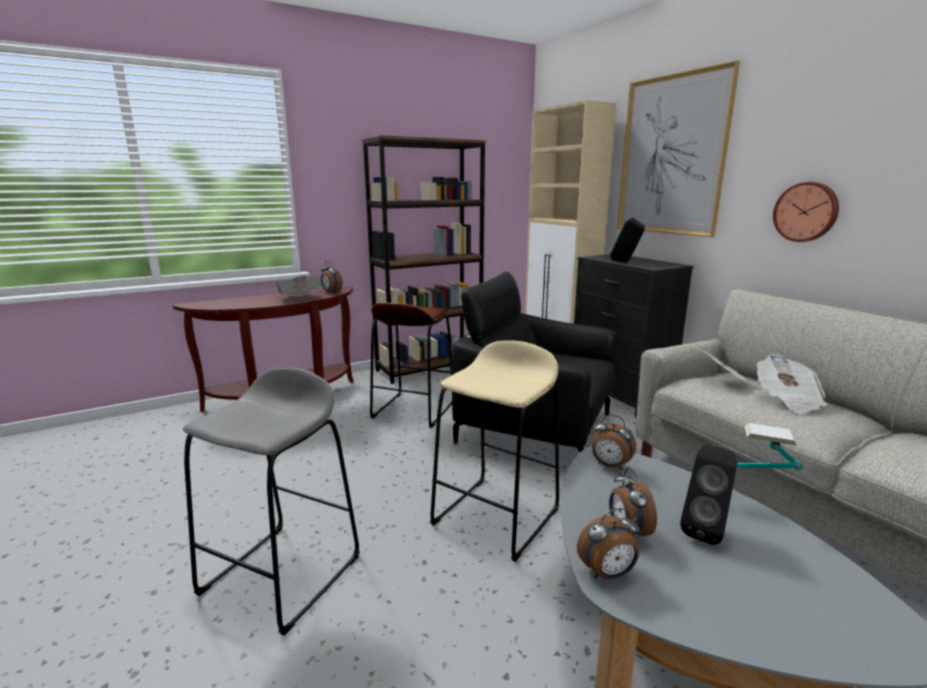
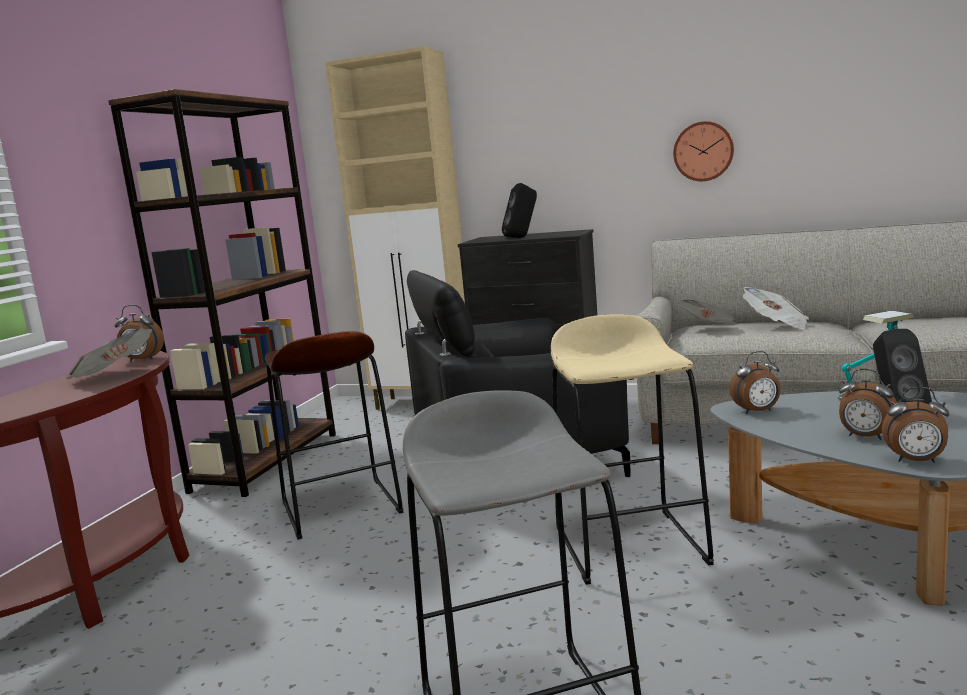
camera: 40 degrees left, 5 degrees down
alarm clock [577,508,640,580] -> alarm clock turned 75 degrees clockwise [882,387,949,463]
picture [617,60,740,237] -> none

